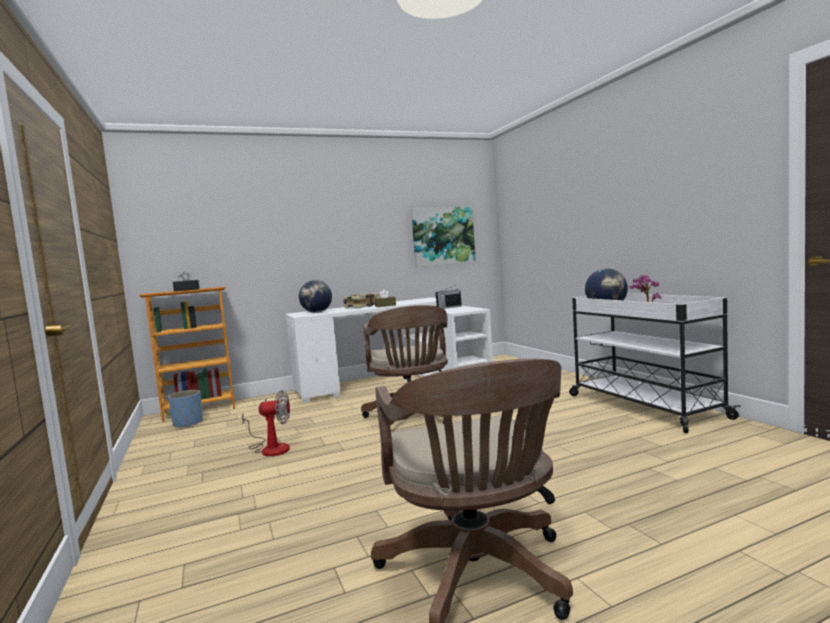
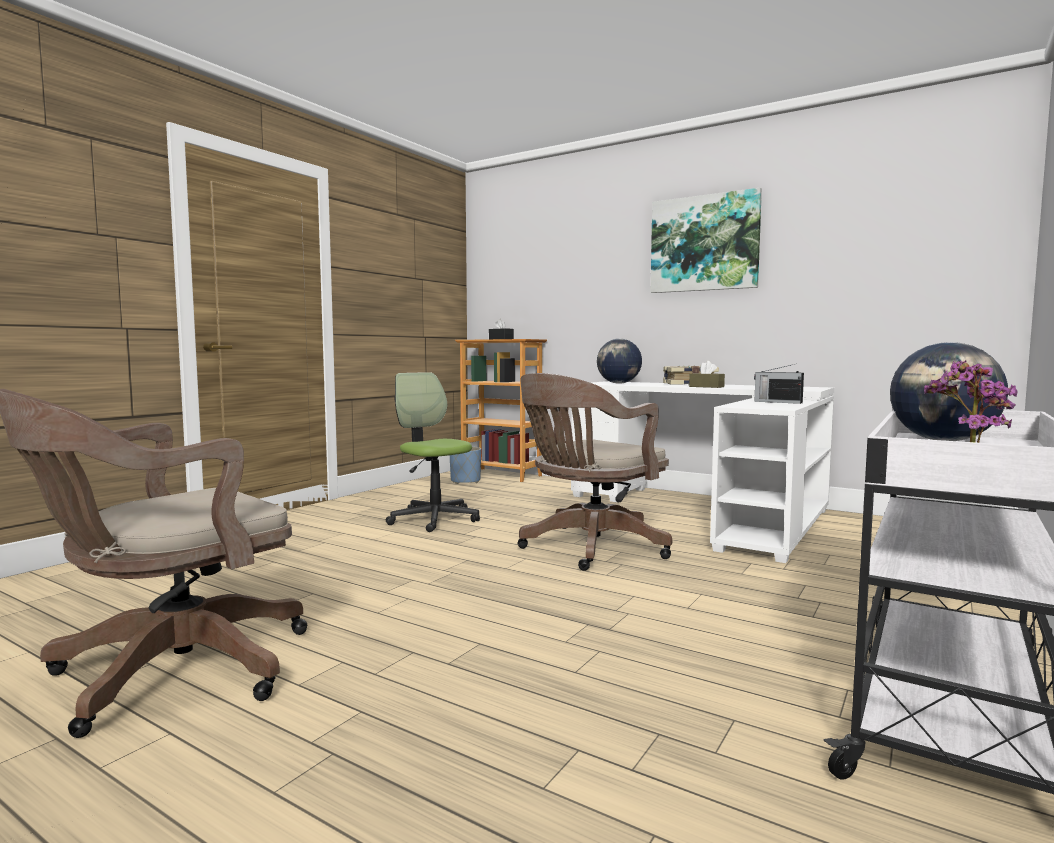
camera: 55 degrees right, 0 degrees up
fan [242,390,290,456] -> office chair [385,372,480,532]
picture [411,206,476,267] -> picture moved to [651,188,762,293]

